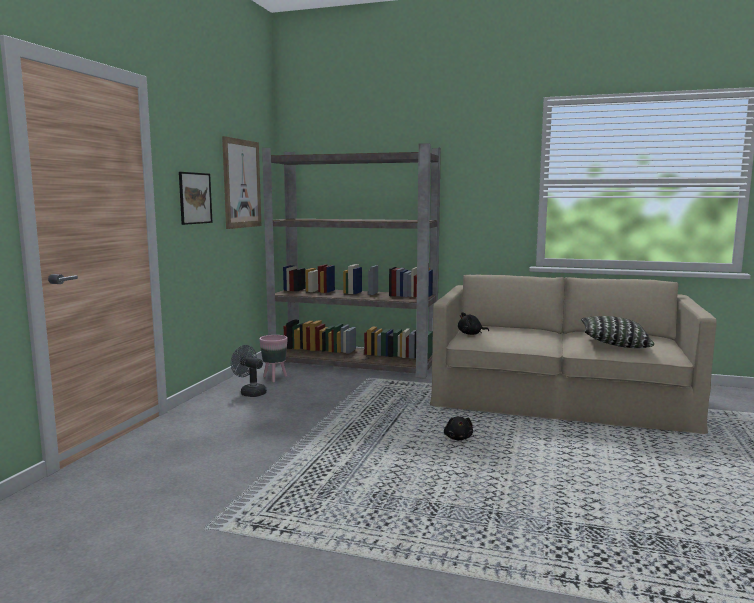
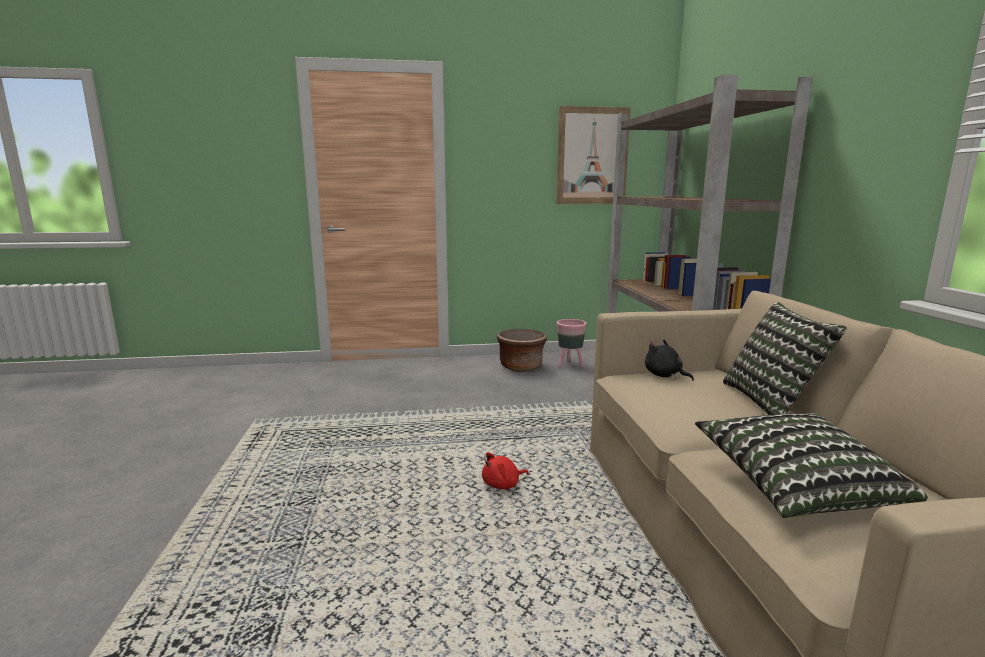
camera: 65 degrees right, 5 degrees up
picture [179,172,213,225] -> none
grey fan [231,345,267,397] -> brown planter [497,329,547,372]
black plush toy [444,416,473,440] -> red plush toy [482,452,528,489]
none -> pillow [723,302,847,415]

